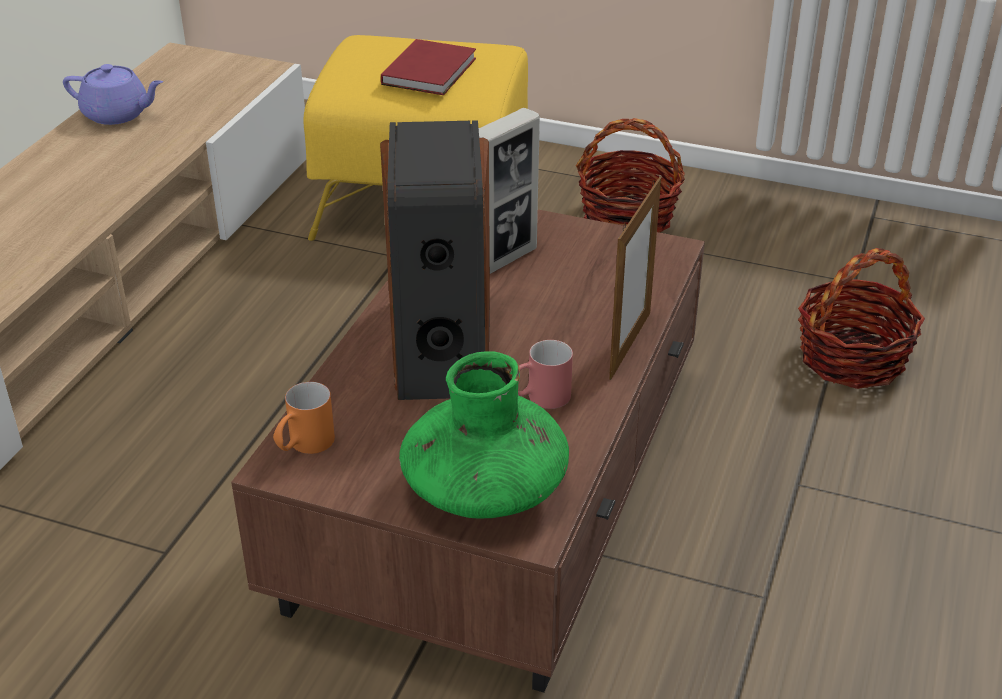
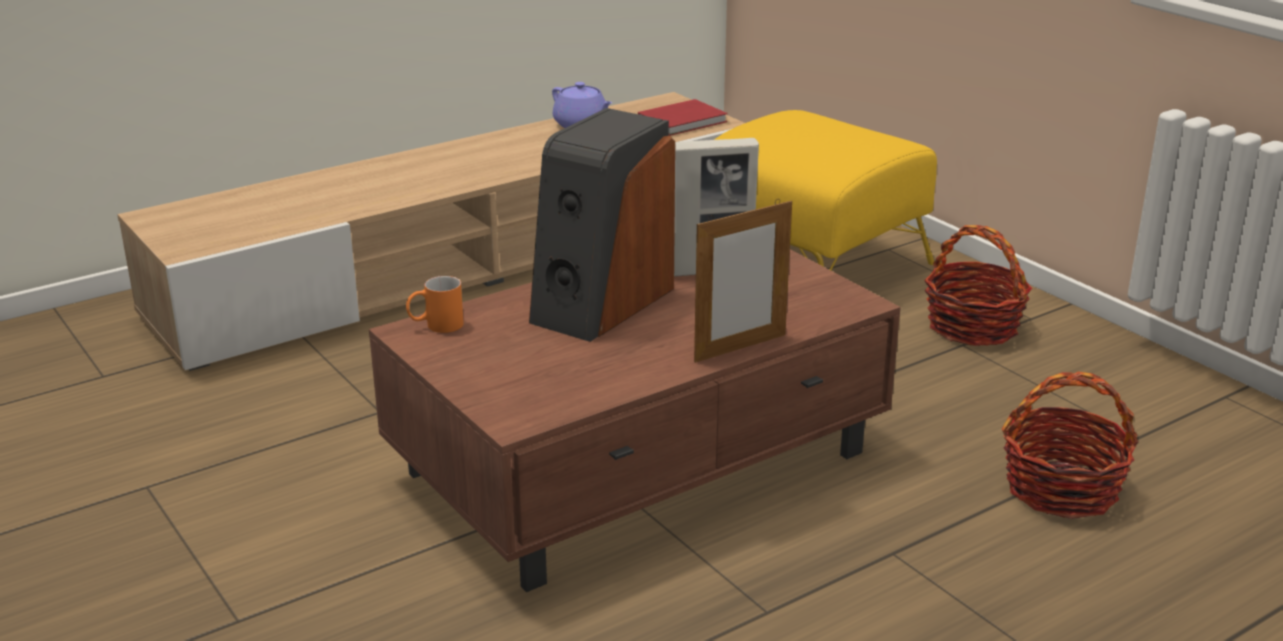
camera: 35 degrees right, 10 degrees down
red book [381,39,476,95] -> red book moved to [638,99,728,136]
green vase [399,351,569,519] -> none
red mug [518,340,573,409] -> none

